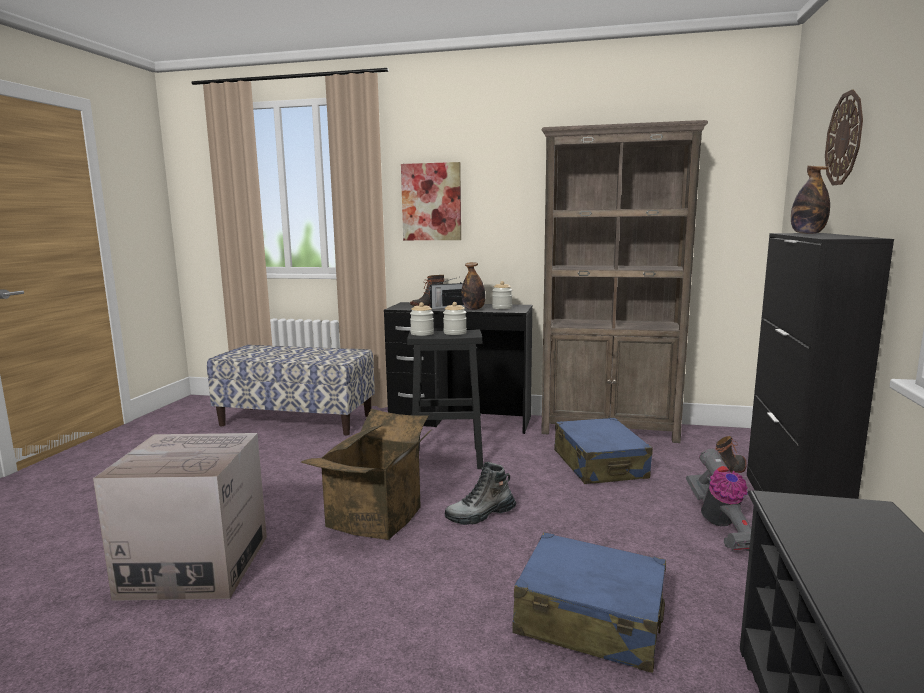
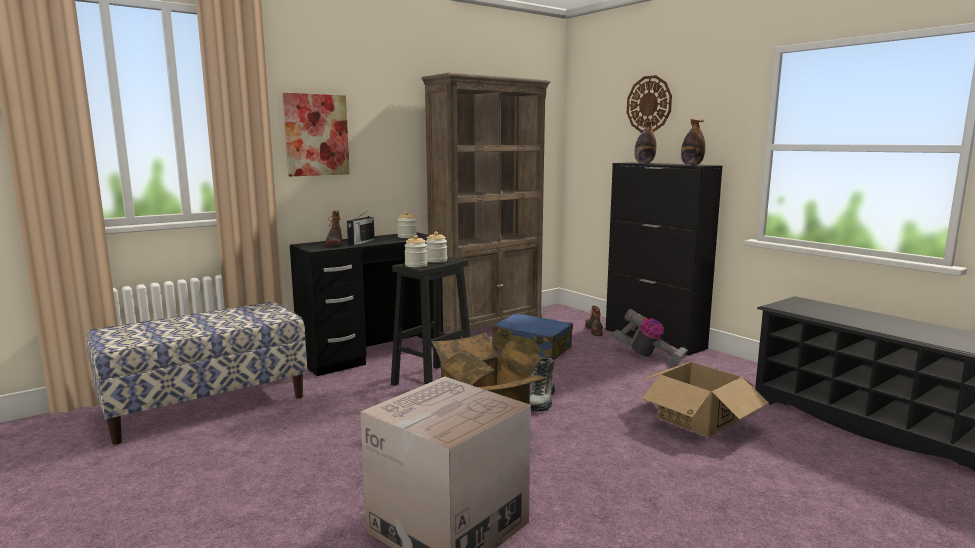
camera: 50 degrees left, 0 degrees up
bottle [462,262,485,310] -> bottle moved to [681,119,705,165]
blue suitcase [513,532,666,673] -> cardboard box [637,362,769,437]

